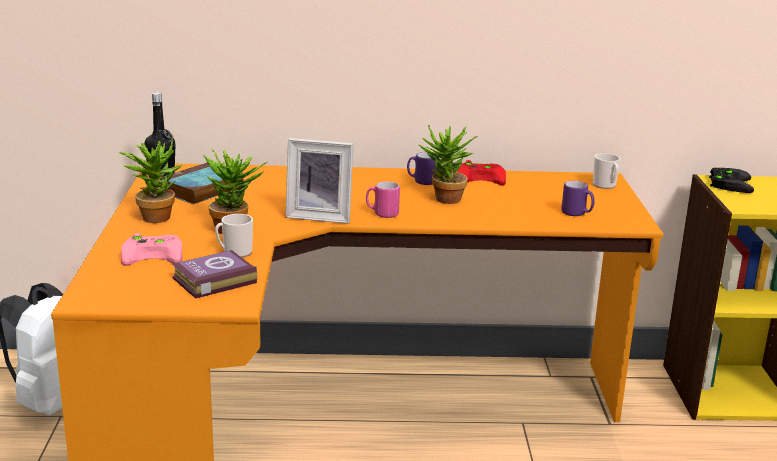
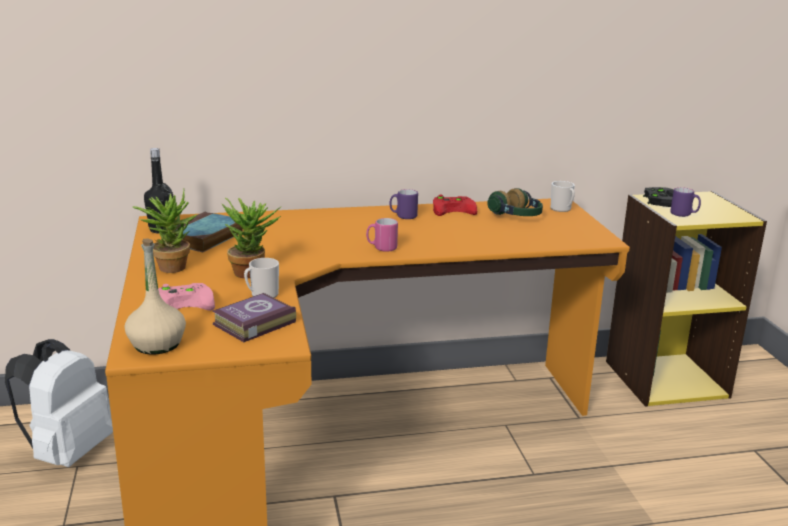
camera: 10 degrees left, 0 degrees up
picture frame [286,138,354,224] -> none
potted plant [418,125,478,204] -> none
purple mug [561,181,595,216] -> purple mug moved to [670,187,701,217]
none -> beige bottle [125,238,186,355]
none -> headphones [487,188,543,216]

